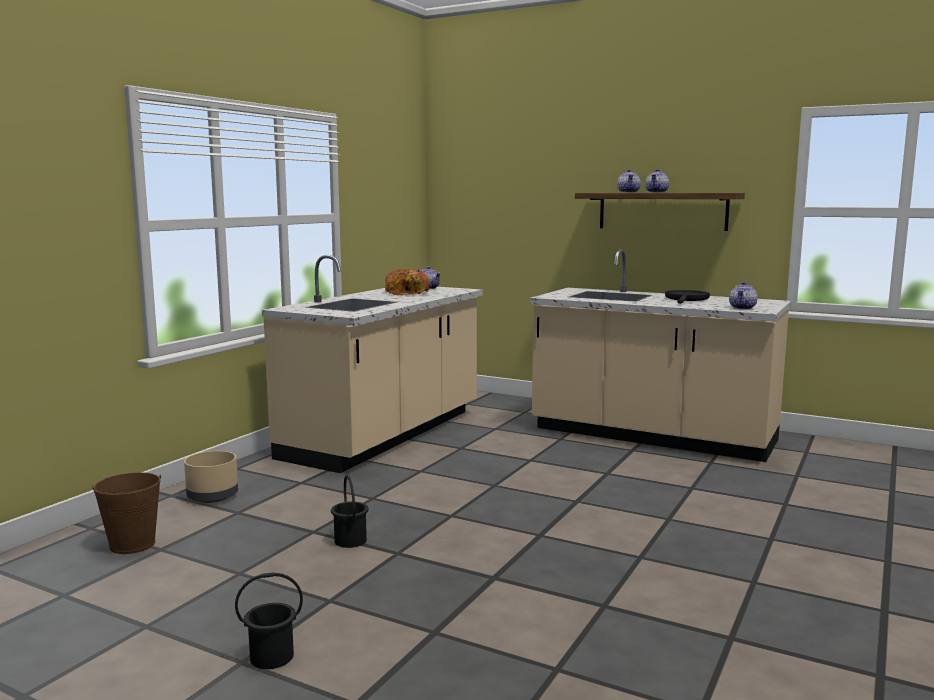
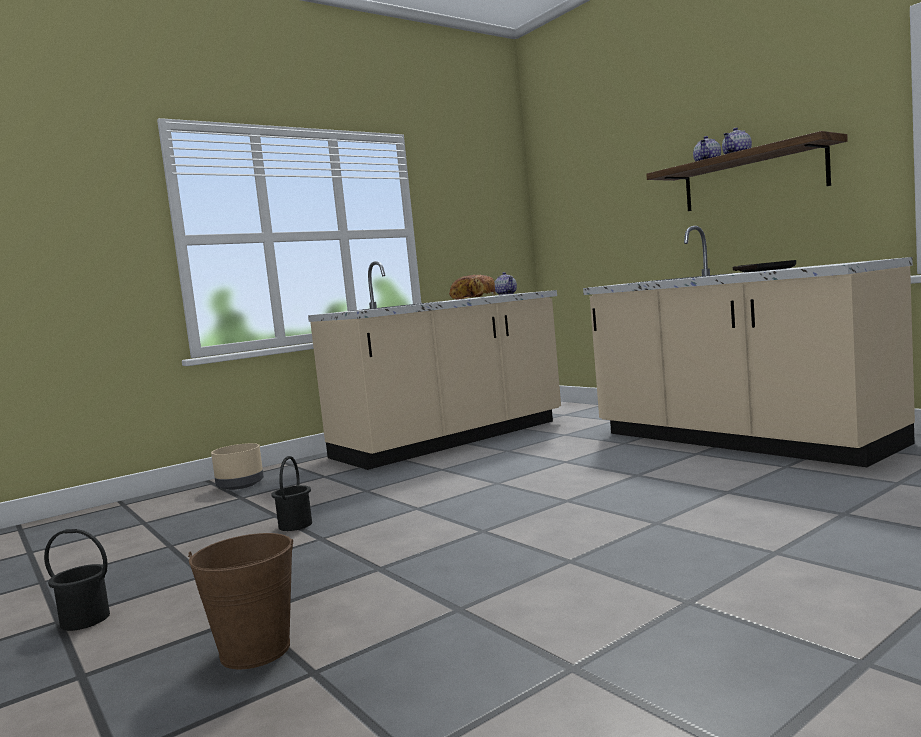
camera: 25 degrees right, 5 degrees down
brown bucket [92,472,161,554] -> brown bucket moved to [188,533,293,669]
teapot [729,282,758,309] -> none

